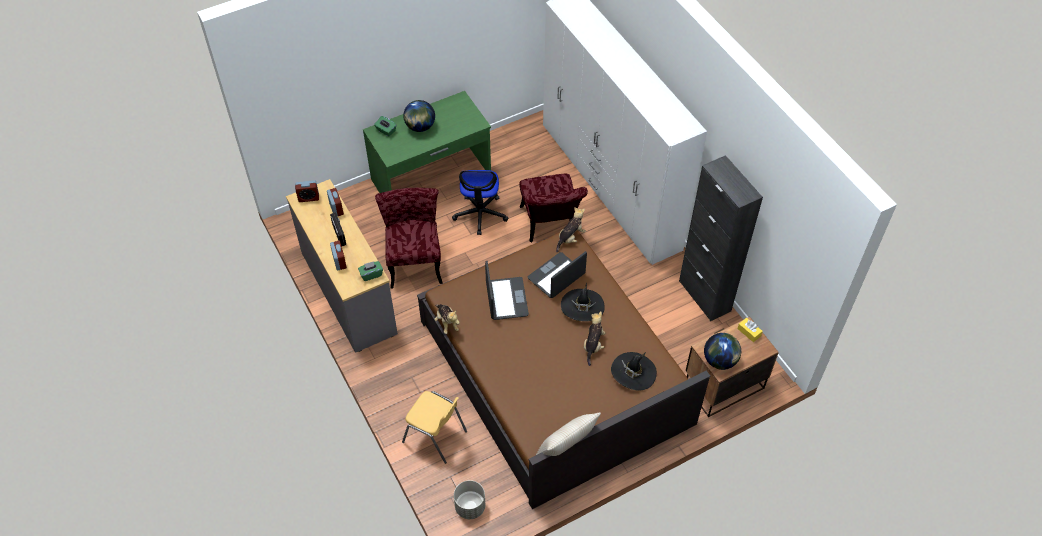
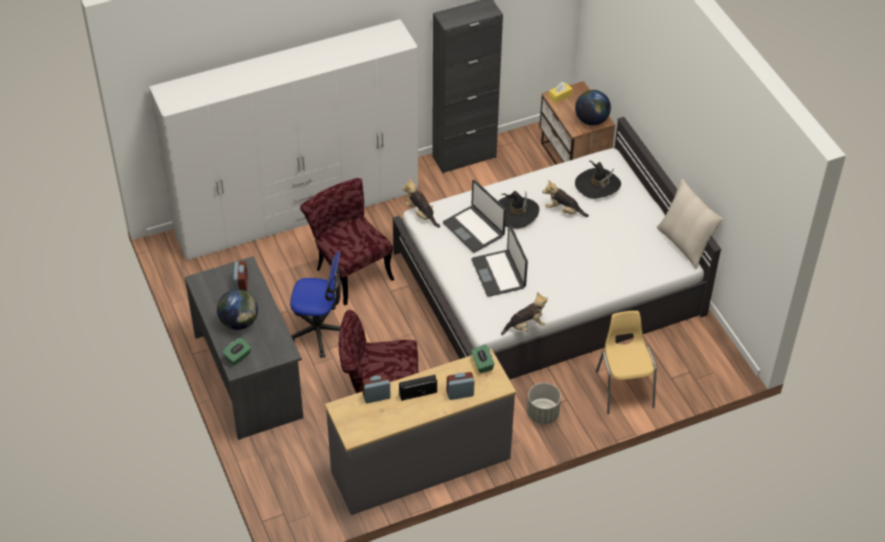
camera: 85 degrees left, 5 degrees down
alarm clock [295,180,319,202] -> alarm clock moved to [233,261,248,291]
green desk [363,91,491,193] -> grey desk [185,256,303,440]
yellow chair [402,391,467,464] -> yellow chair turned 45 degrees counterclockwise [596,311,657,414]
brown bed [417,230,711,509] -> white bed [392,117,721,380]
grey planter [454,480,486,519] -> grey planter moved to [527,383,561,424]
laptop [485,261,529,320] -> laptop turned 105 degrees counterclockwise [471,224,528,297]
red chair [519,174,588,242] -> red chair turned 120 degrees counterclockwise [300,178,394,305]

